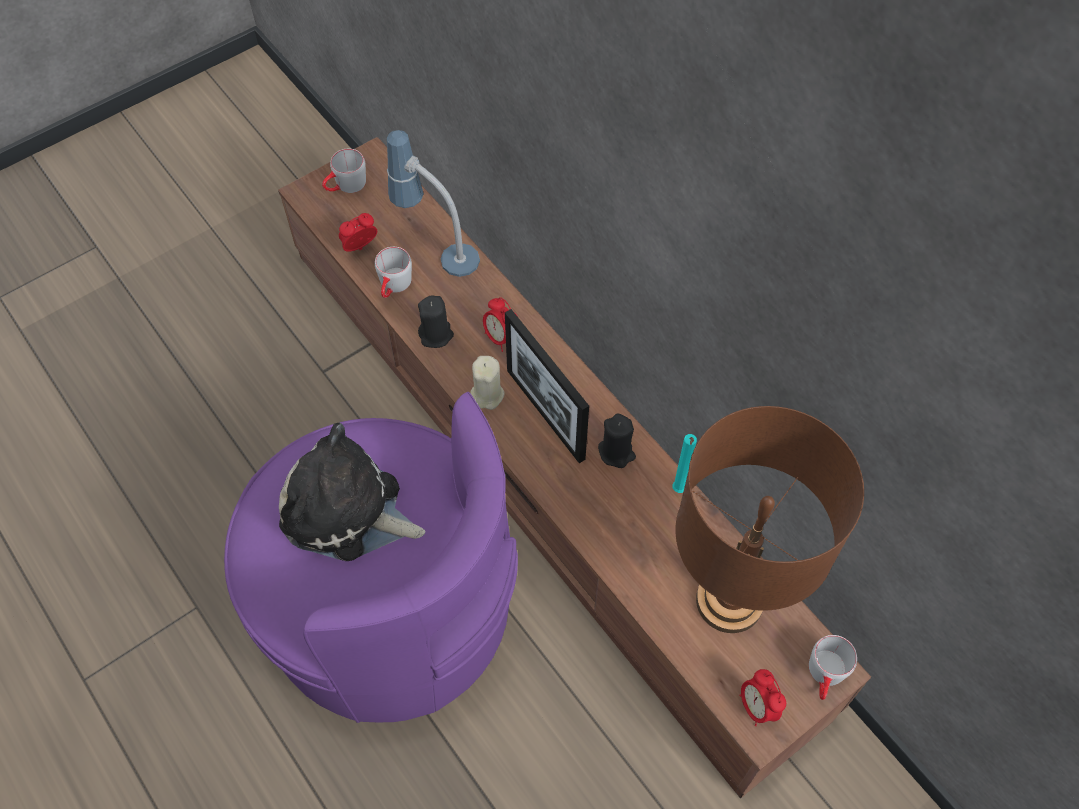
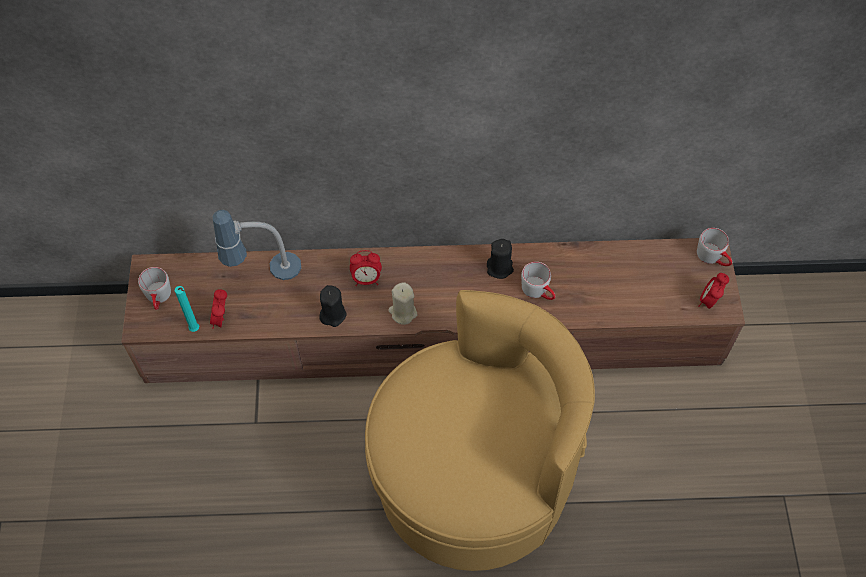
camera: 55 degrees left, 0 degrees up
purple armchair [224,392,518,723] -> beige armchair [365,290,595,571]
plush toy [279,422,425,561] -> none
grey mug [375,247,412,298] -> grey mug moved to [521,262,556,300]
picture frame [505,309,589,463] -> none
turquoise candle [672,434,697,493] -> turquoise candle moved to [174,286,199,332]
brown table lamp [675,406,864,633] -> none
alarm clock [739,669,786,726] -> alarm clock turned 105 degrees clockwise [698,273,729,309]

